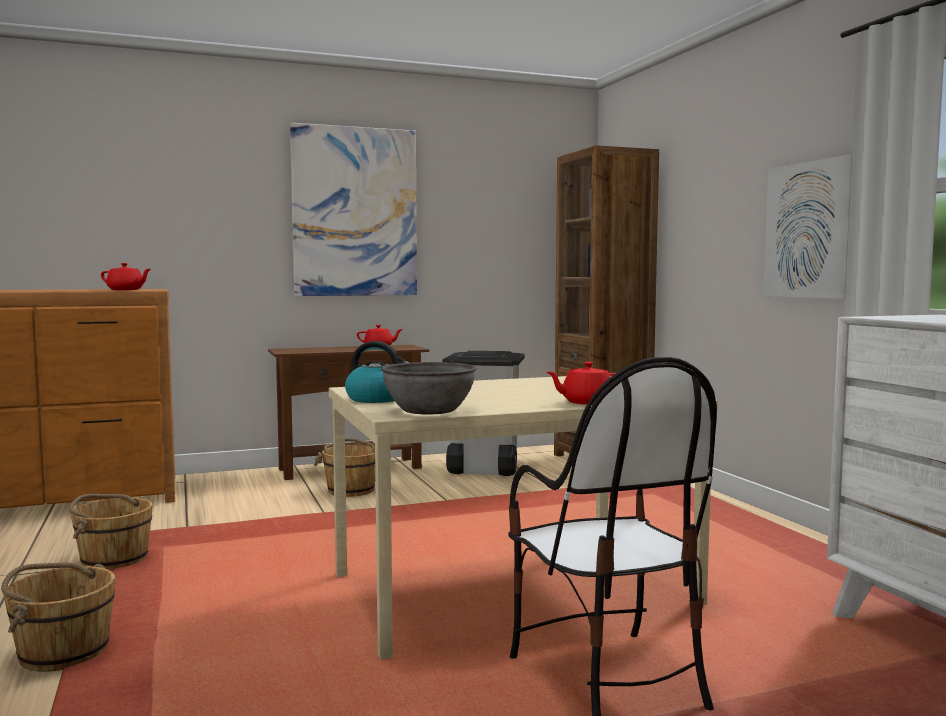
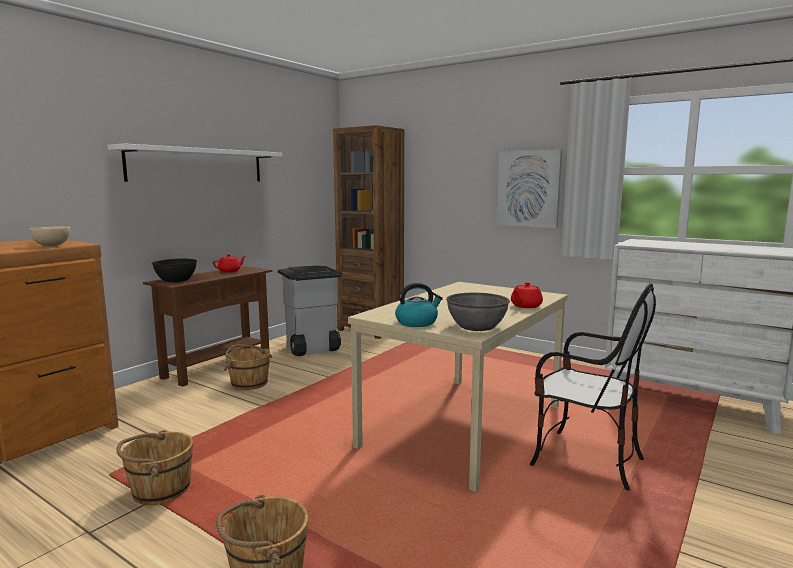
camera: 35 degrees left, 5 degrees up
red teapot [101,263,151,290] -> beige bowl [29,226,70,246]
picture [290,123,417,296] -> white shelf [108,143,282,182]
none -> black bowl [152,259,197,282]

